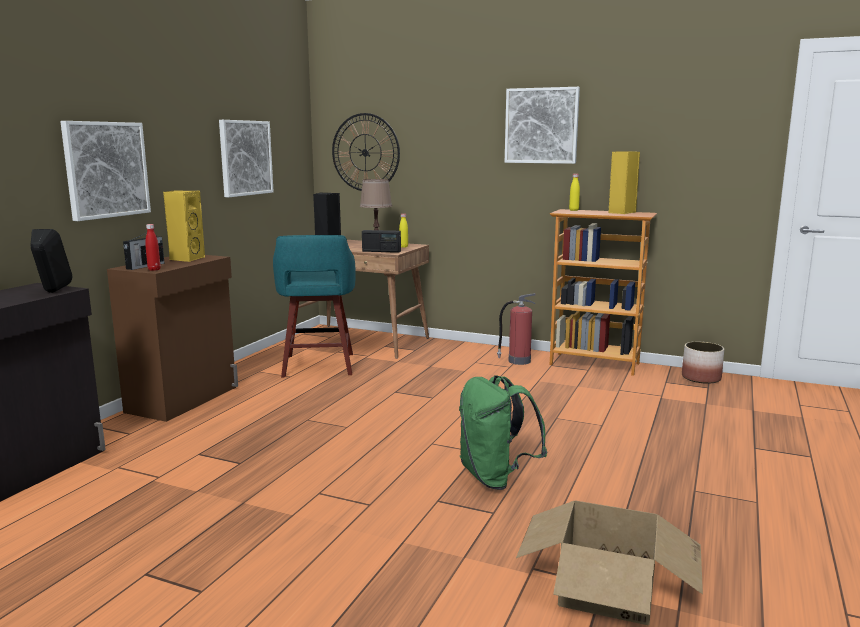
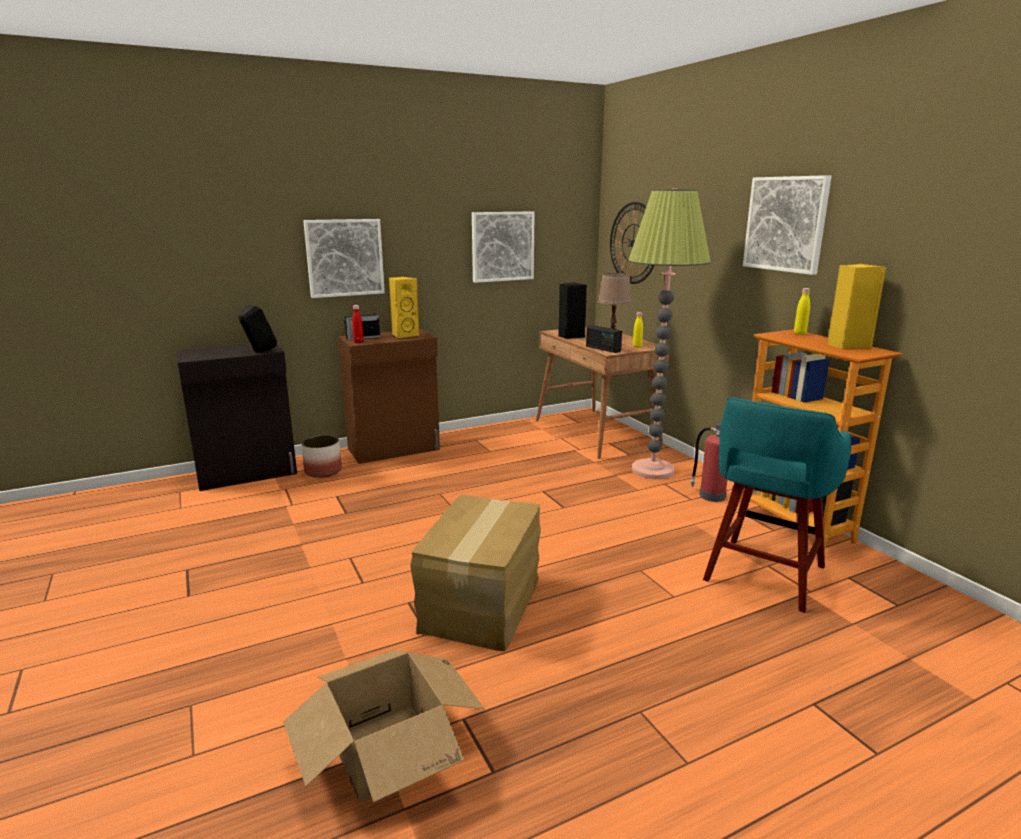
camera: 40 degrees right, 5 degrees up
turquoise stool [273,235,356,377] -> turquoise stool moved to [703,397,851,613]
green backpack [459,375,547,490] -> cardboard box [410,495,541,651]
planter [682,342,724,384] -> planter moved to [302,435,342,478]
none -> floor lamp [628,188,711,479]

